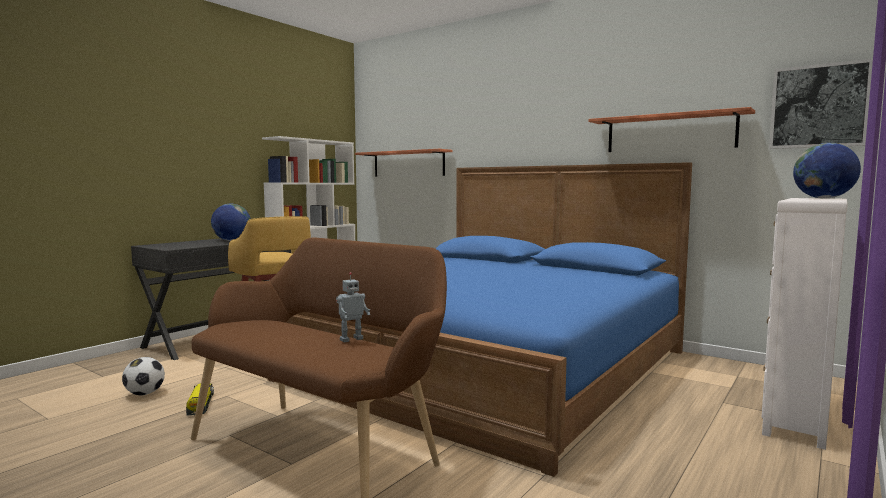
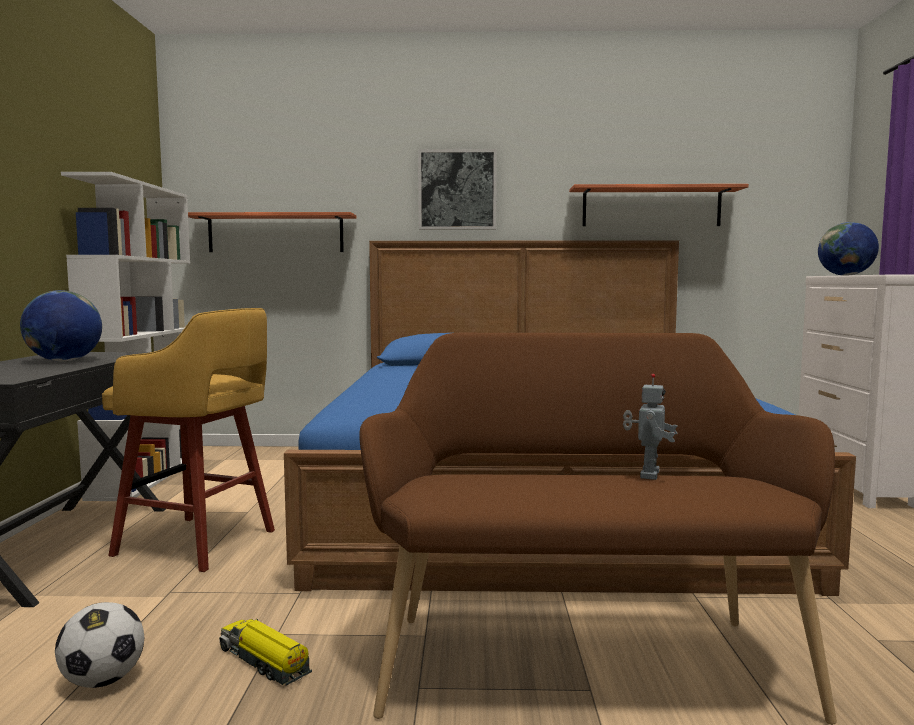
camera: 35 degrees left, 0 degrees up
picture [769,59,873,149] -> picture moved to [418,149,497,230]

